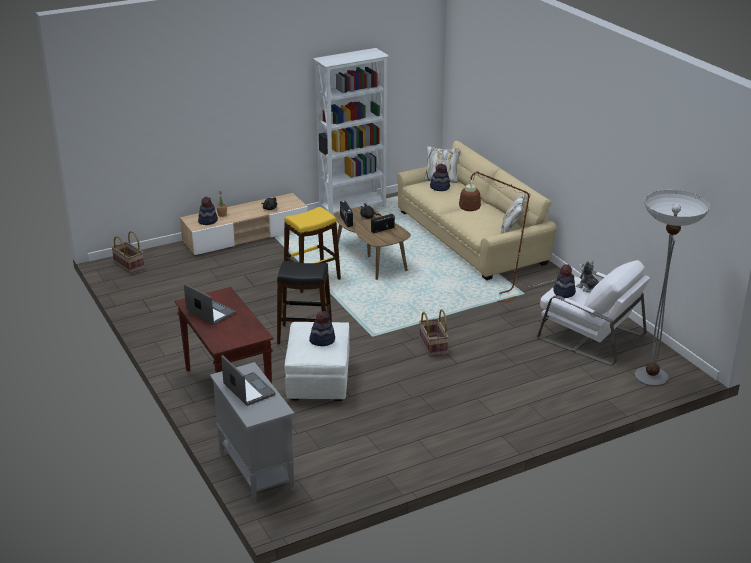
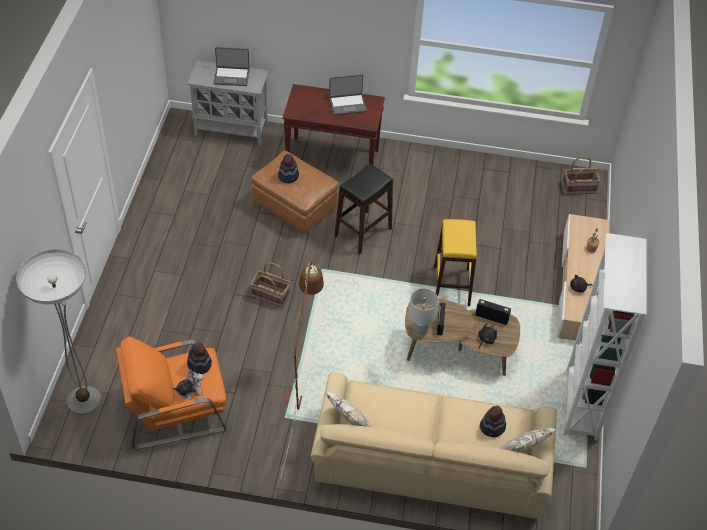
camera: 125 degrees right, 20 degrees up
hat [198,197,218,225] -> none
white ottoman [285,322,349,401] -> brown ottoman [252,151,338,234]
white armchair [537,260,650,365] -> orange armchair [116,336,226,449]
none -> grey table lamp [409,288,439,337]

